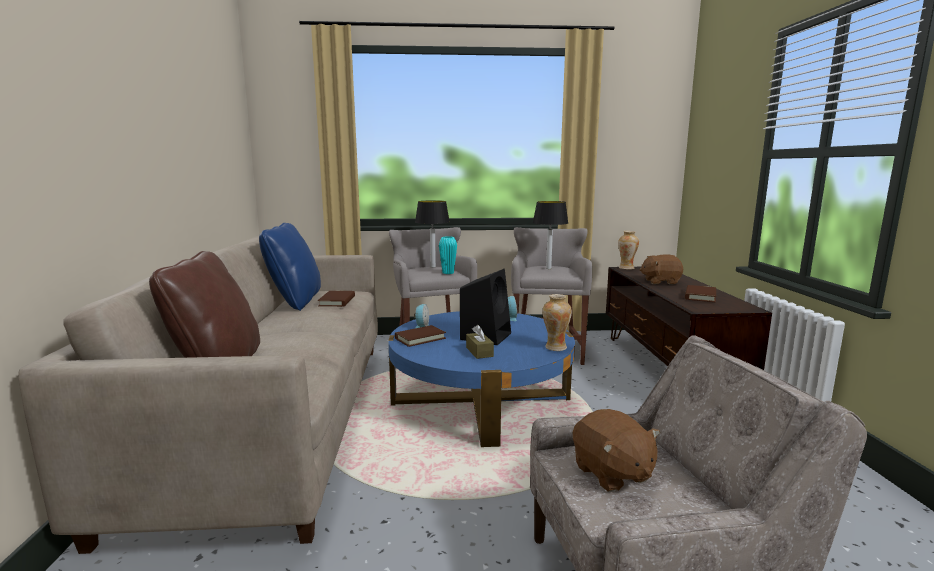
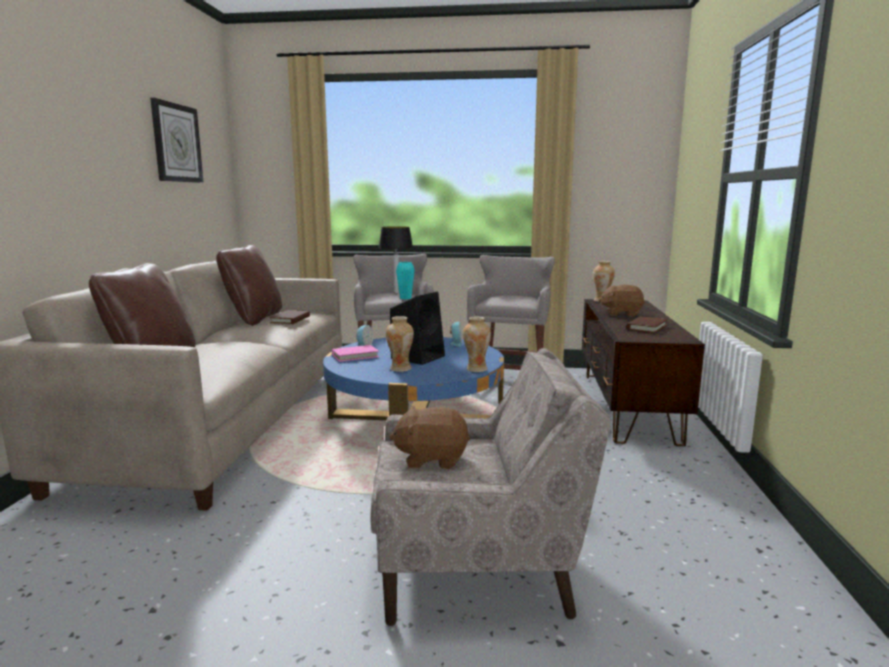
camera: 10 degrees right, 0 degrees up
blue pillow [259,223,321,311] -> brown pillow [216,245,282,326]
brown book [395,325,446,347] -> pink book [332,345,379,362]
brown tissue box [466,325,494,359] -> vase [386,316,414,372]
table lamp [533,201,568,269] -> none
brown plush toy [573,409,660,492] -> brown plush toy turned 105 degrees clockwise [389,406,470,469]
none -> wall clock [150,98,204,183]

